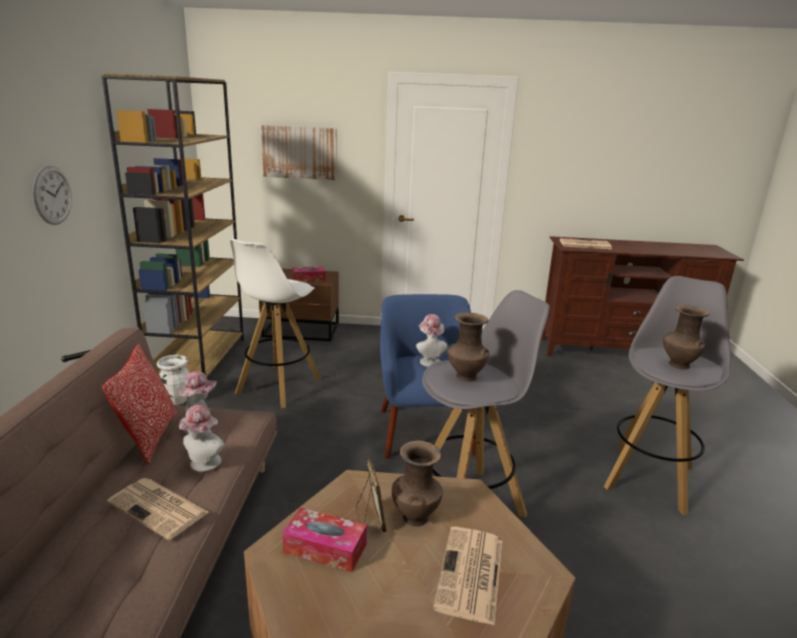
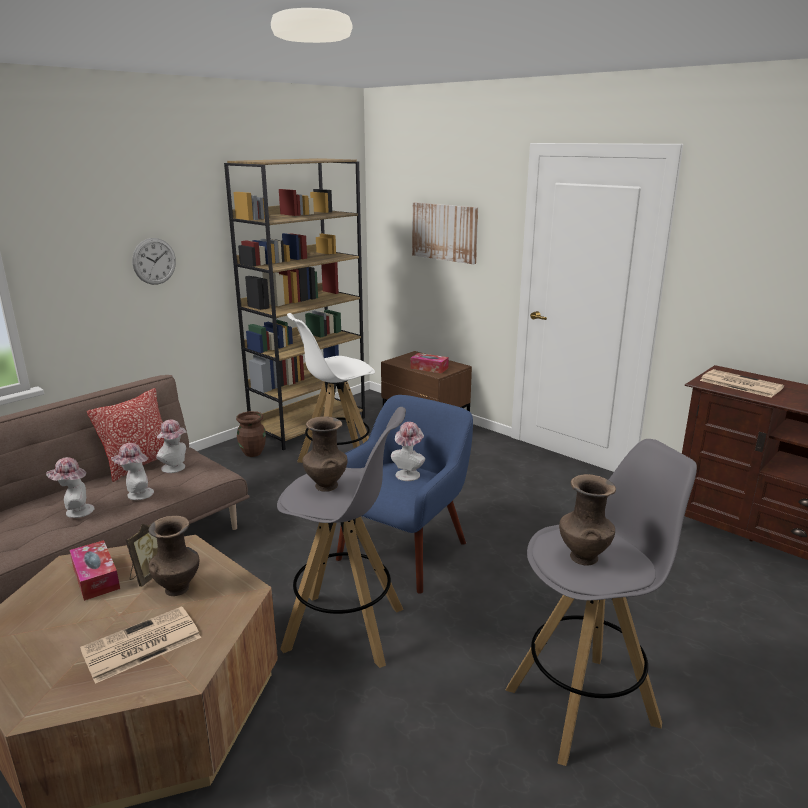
camera: 40 degrees right, 0 degrees up
newspaper [107,478,209,540] -> hat [46,457,95,518]
white vase [157,355,189,405] -> brown vase [236,411,266,457]

